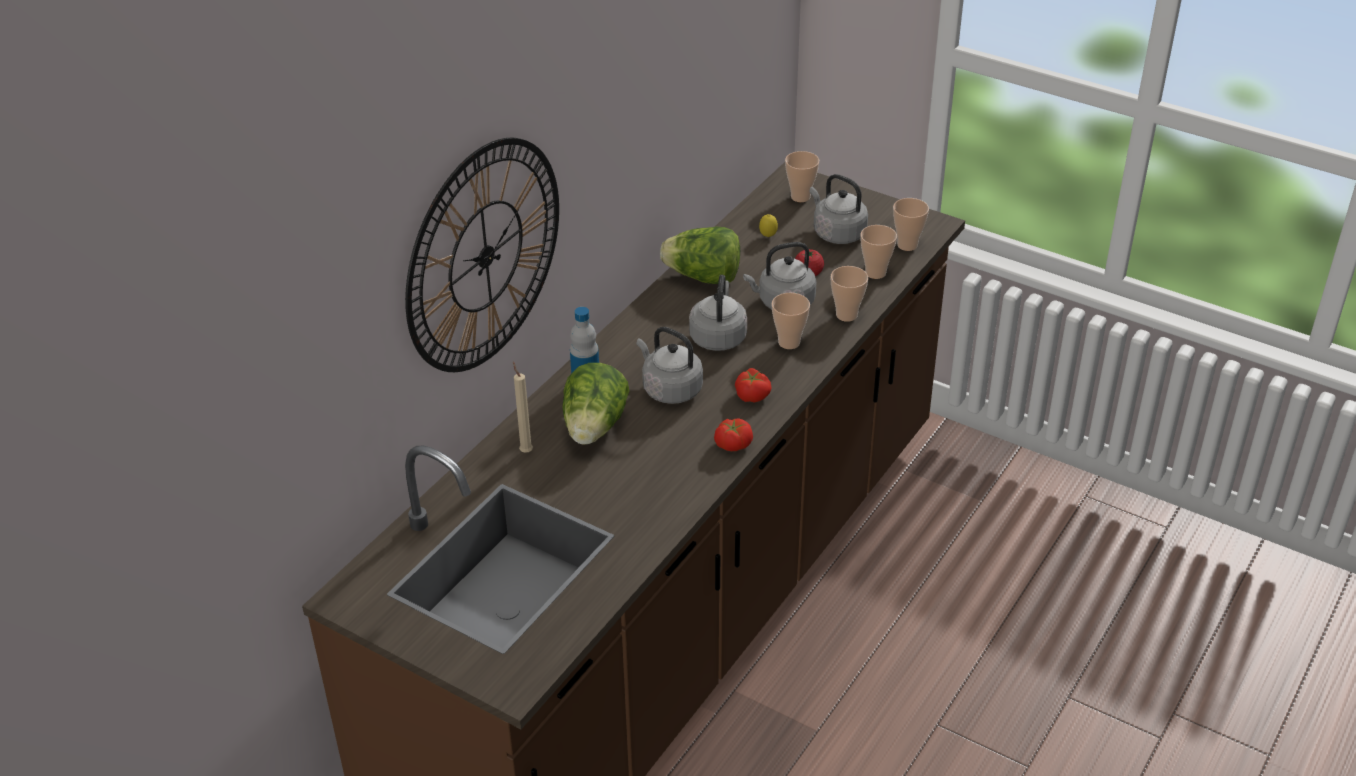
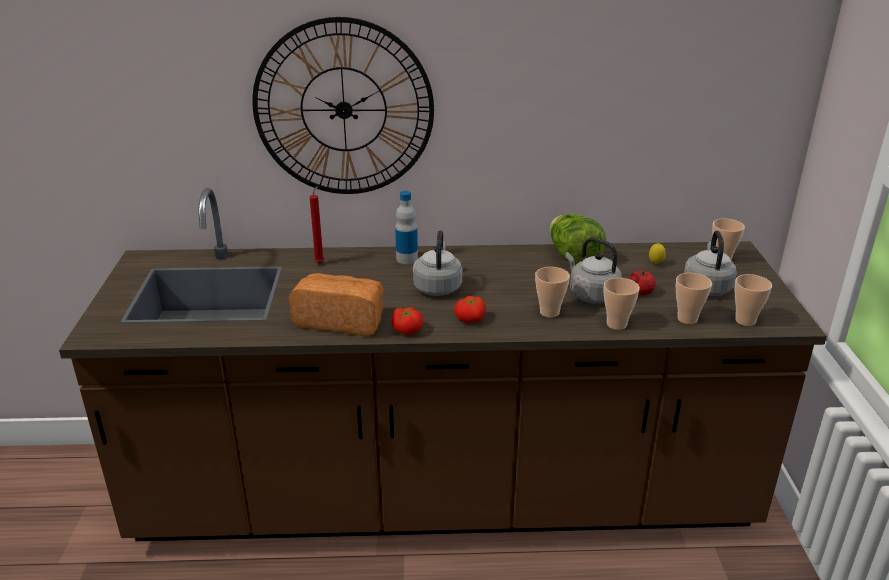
camera: 55 degrees right, 10 degrees down
beige candle [513,362,533,453] -> red candle [310,185,324,264]
lettuce [563,363,629,445] -> none
grey kettle [689,275,747,351] -> none
none -> bread [289,273,384,336]

